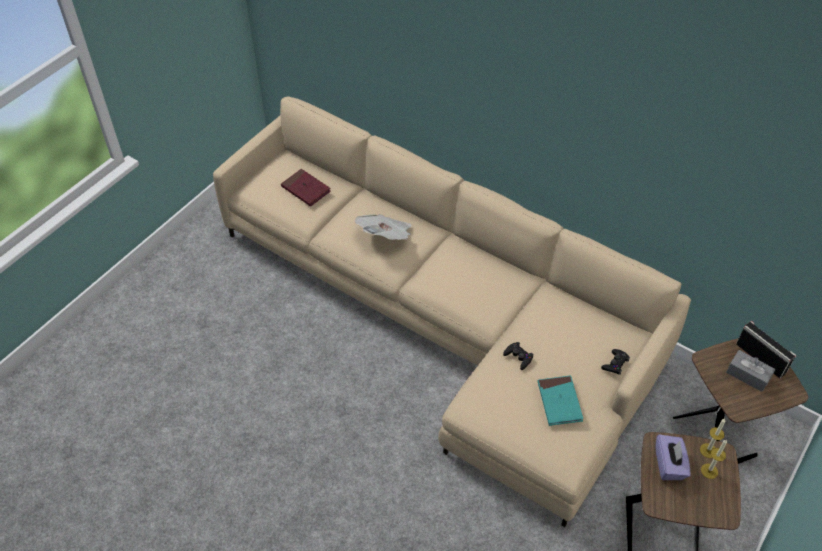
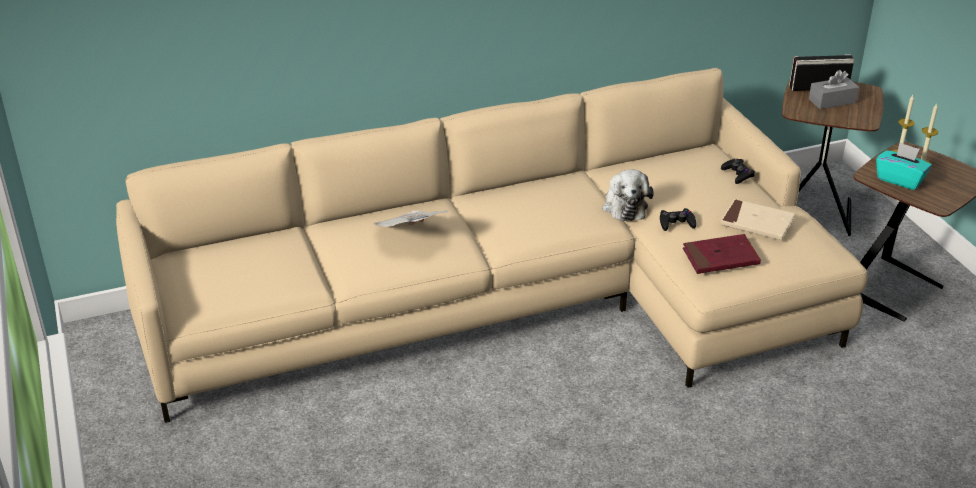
camera: 55 degrees left, 15 degrees down
red book [281,169,331,207] -> red book moved to [683,234,761,274]
turquoise book [538,375,583,426] -> beige book [720,199,795,240]
purple tissue box [656,435,690,480] -> turquoise tissue box [876,143,932,190]
none -> plush toy [602,169,654,221]

